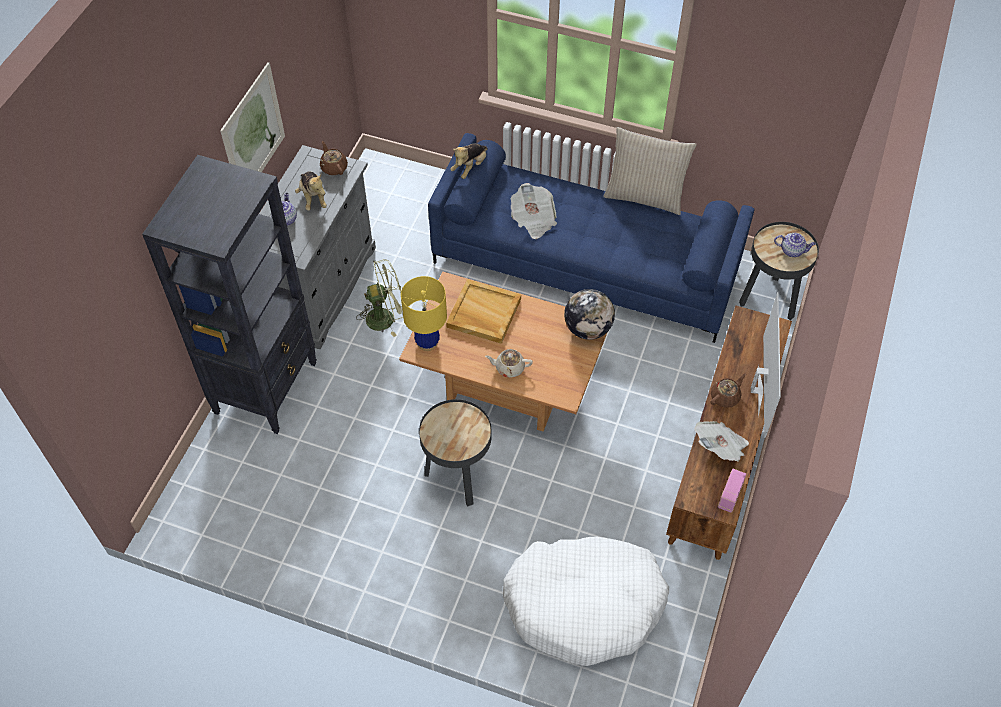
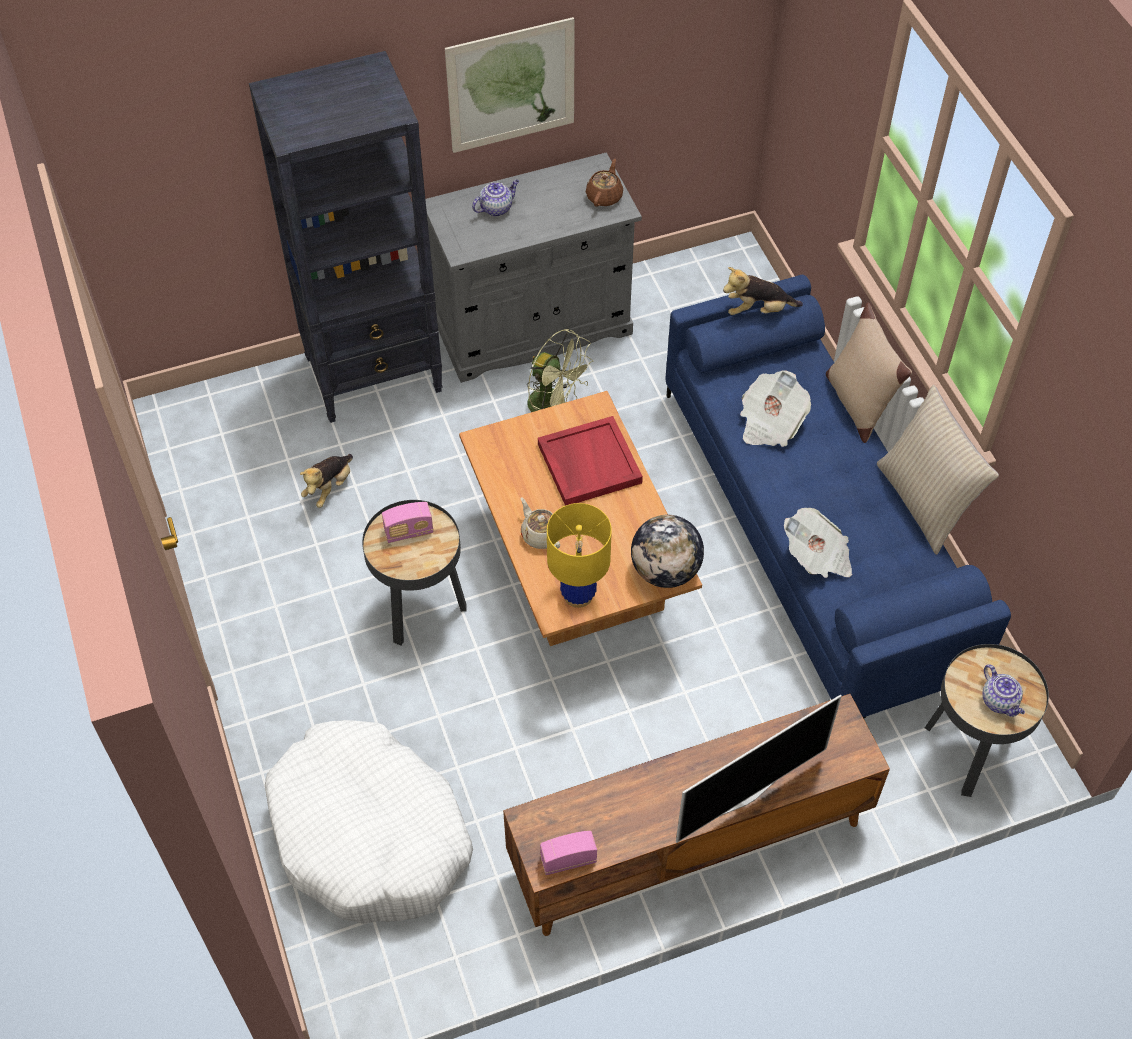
camera: 50 degrees right, 0 degrees up
plush toy [295,171,327,211] -> plush toy moved to [300,454,353,508]
yellow table lamp [401,276,447,351] -> yellow table lamp moved to [547,503,612,608]
beige tray [446,279,521,344] -> red tray [538,416,643,506]
newspaper [695,421,749,461] -> newspaper moved to [784,508,852,578]
brown teapot [710,373,746,408] -> none
none -> radio [382,502,433,543]
none -> beige pillow [826,302,912,443]

